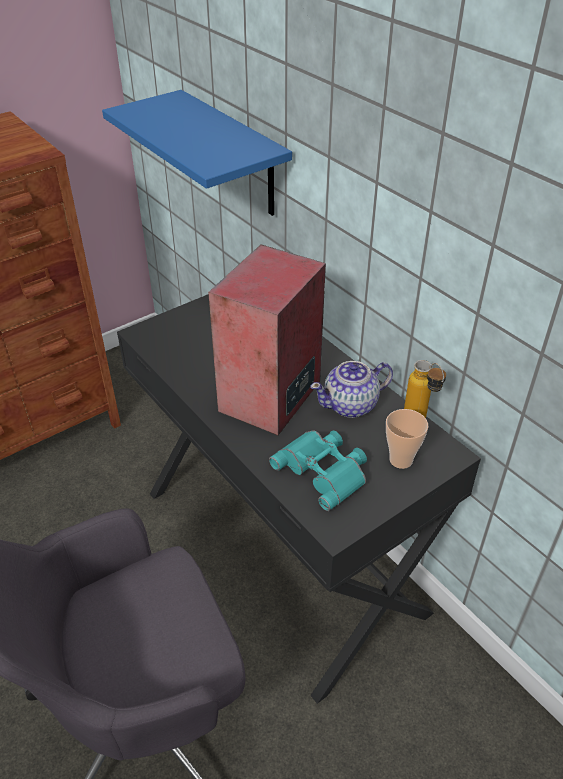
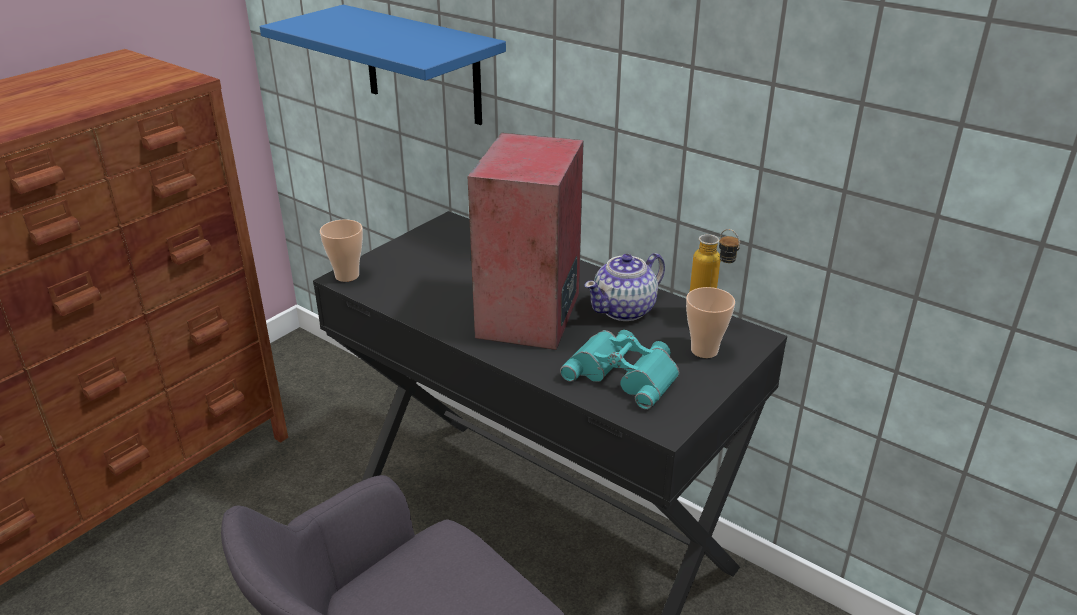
camera: 15 degrees left, 10 degrees down
none -> cup [320,219,363,282]

